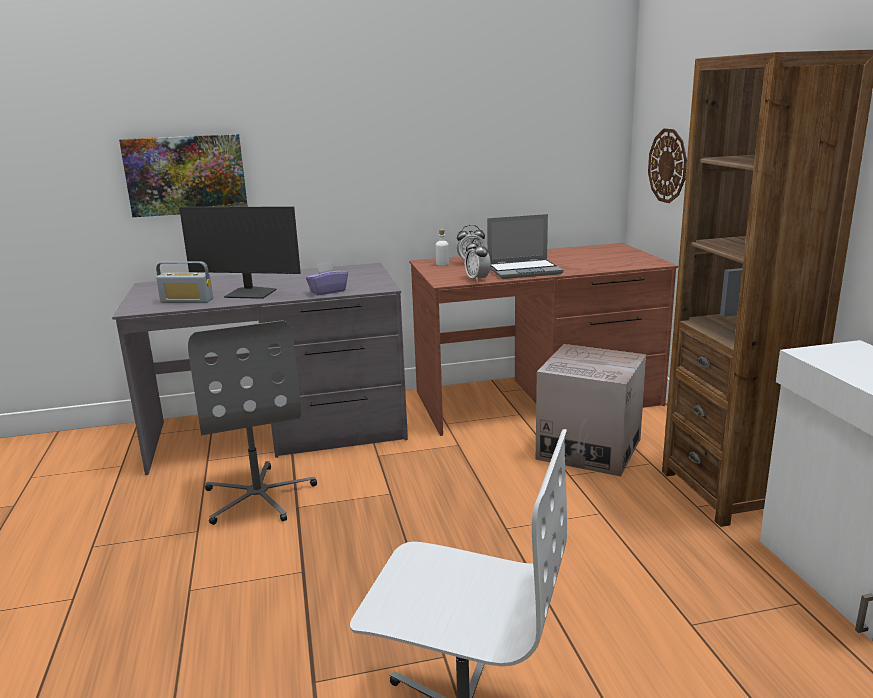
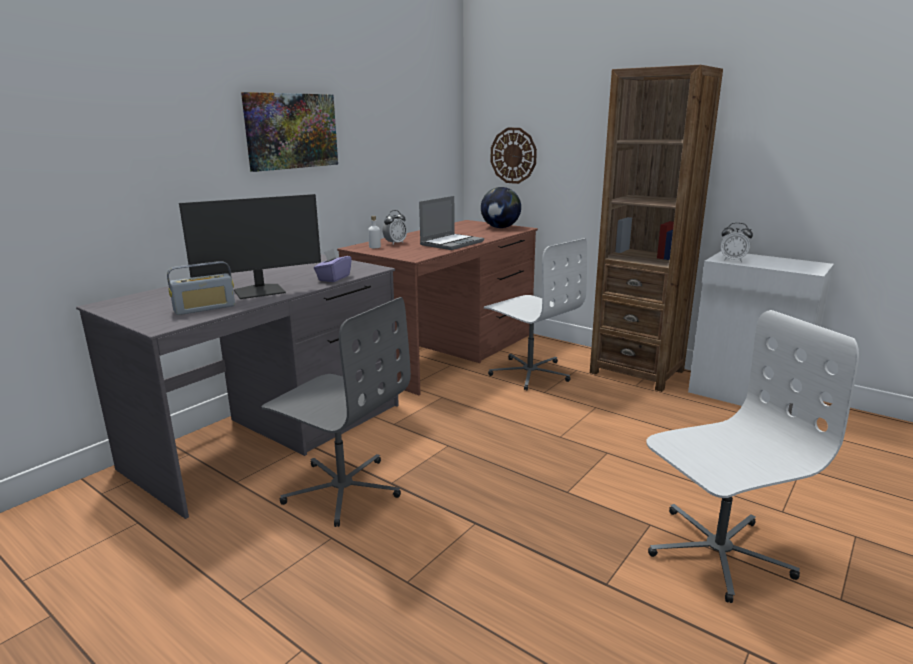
camera: 40 degrees left, 0 degrees up
picture [119,134,248,217] -> picture moved to [241,92,338,172]
alarm clock [465,238,490,282] -> alarm clock moved to [721,223,753,262]
cardboard box [536,344,646,477] -> white office chair [484,238,587,390]
none -> globe [481,187,521,228]

